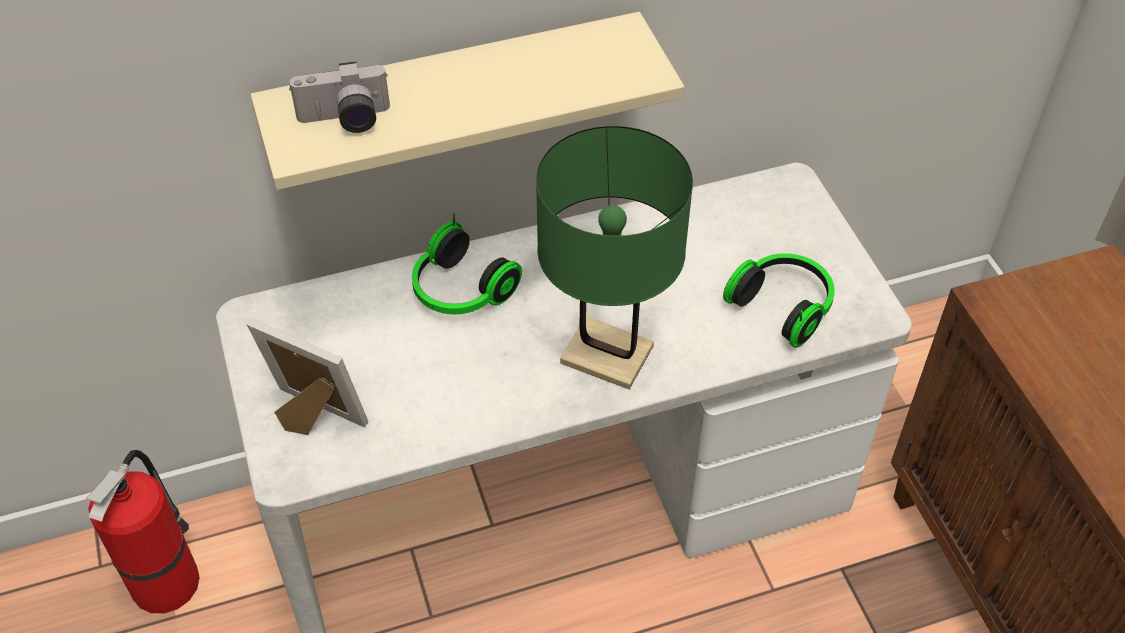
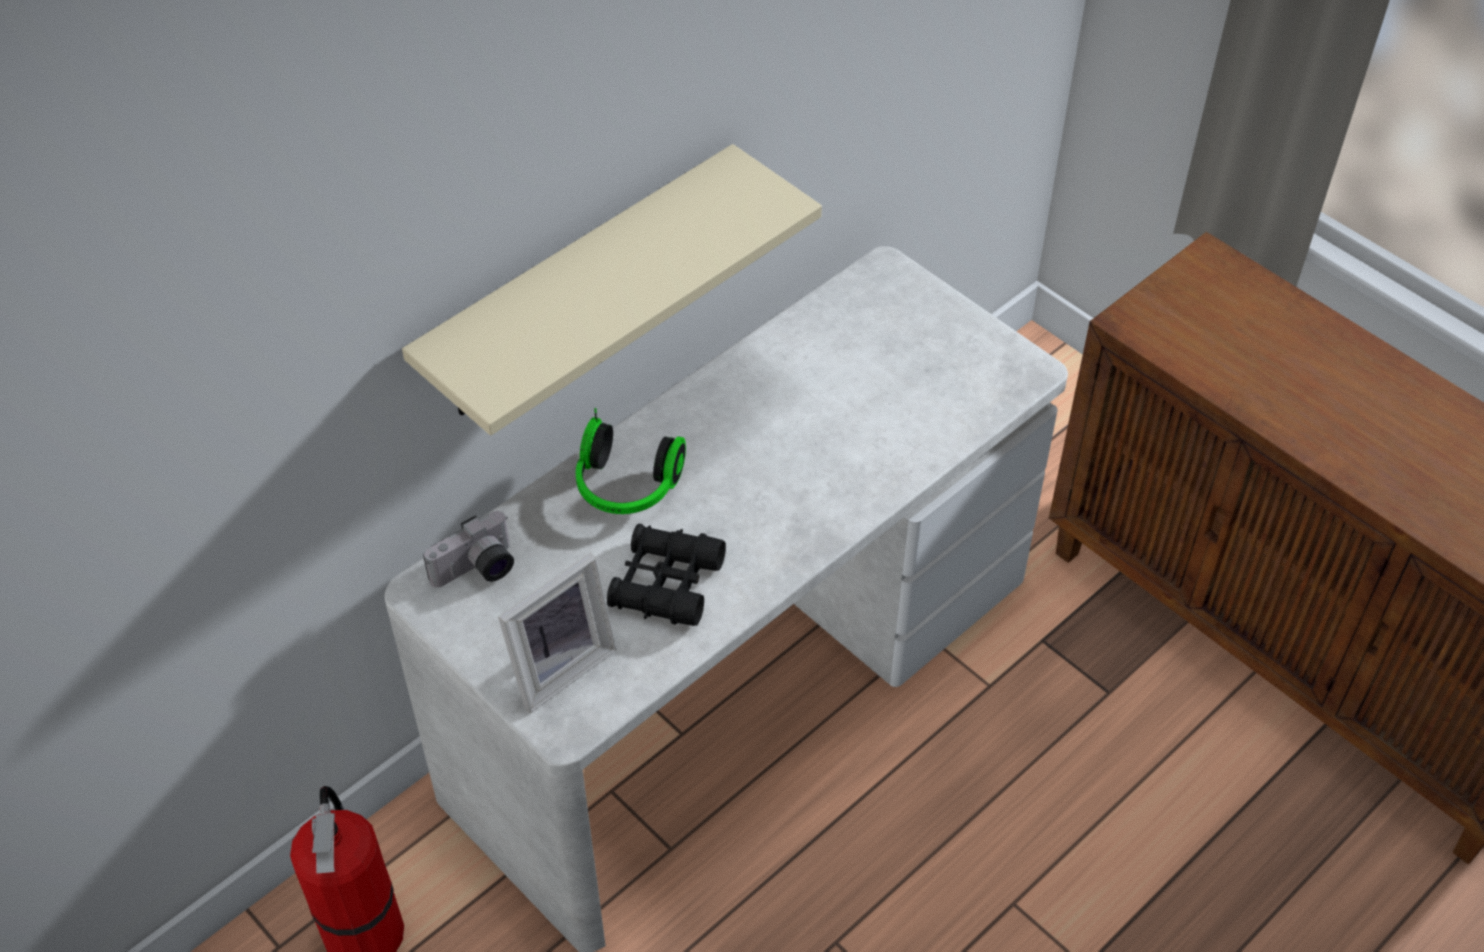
camera: 25 degrees left, 0 degrees up
picture frame [247,319,368,435] -> picture frame turned 135 degrees clockwise [498,553,617,713]
camera [289,61,390,133] -> camera moved to [423,511,514,588]
green table lamp [536,126,693,390] -> none
headphones [723,253,835,348] -> none
none -> black binoculars [607,524,726,626]

